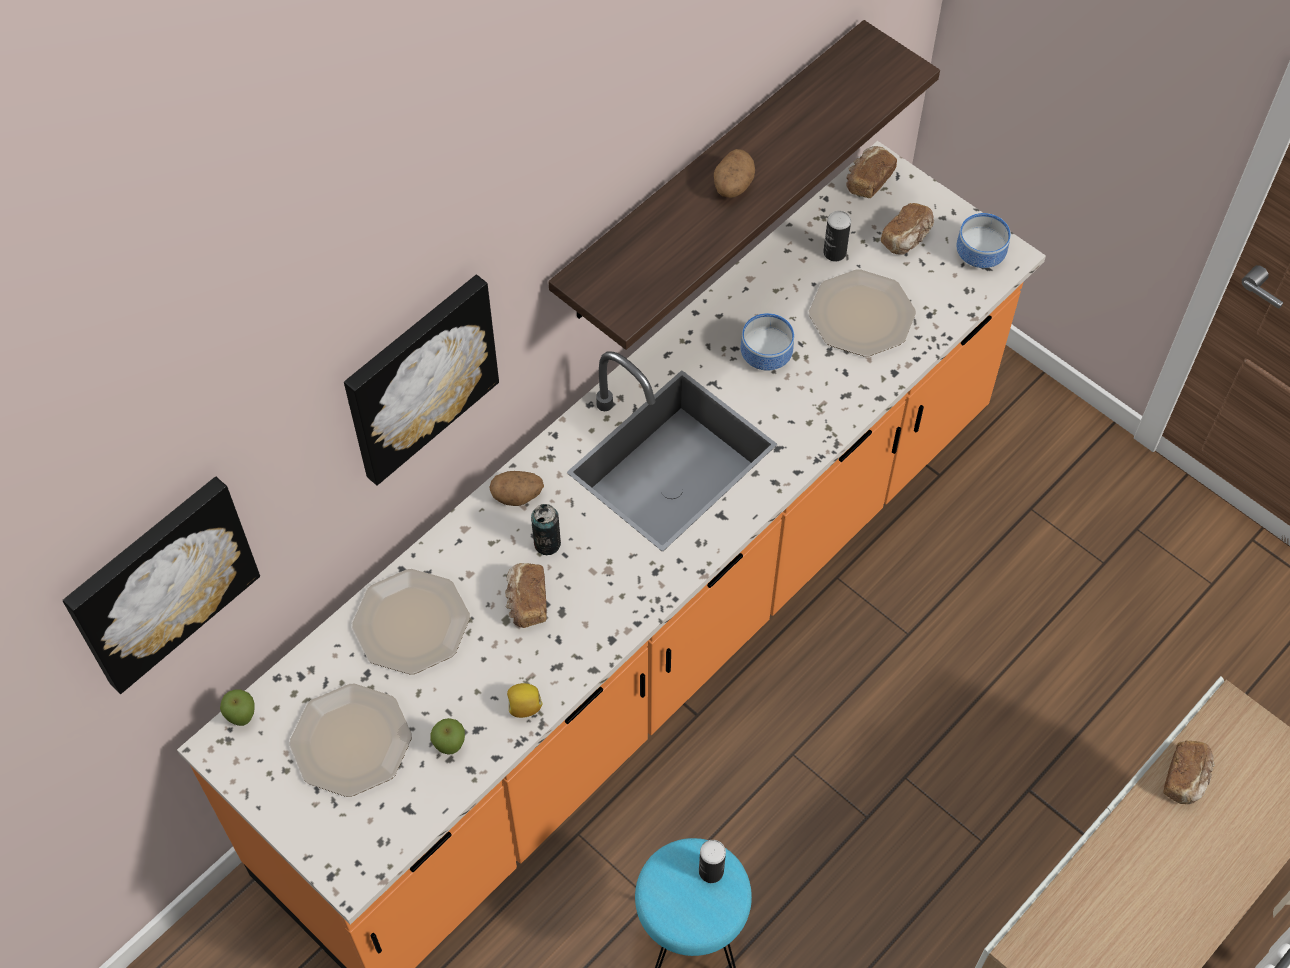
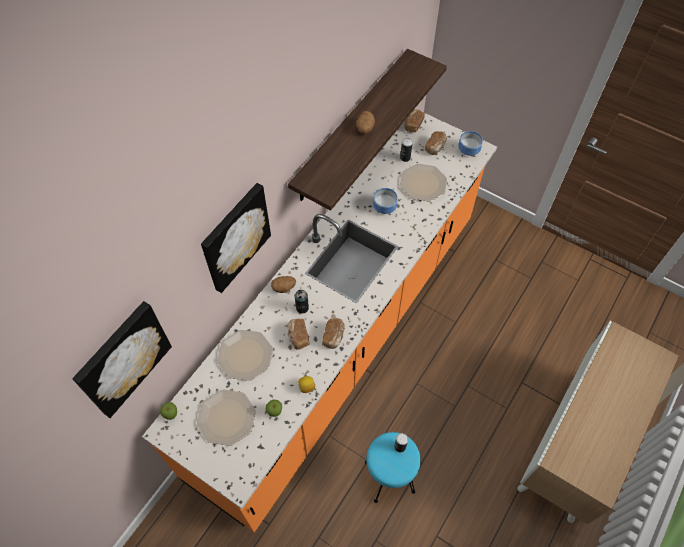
camera: 10 degrees left, 0 degrees up
bread [1163,741,1215,804] -> bread moved to [322,318,345,349]

